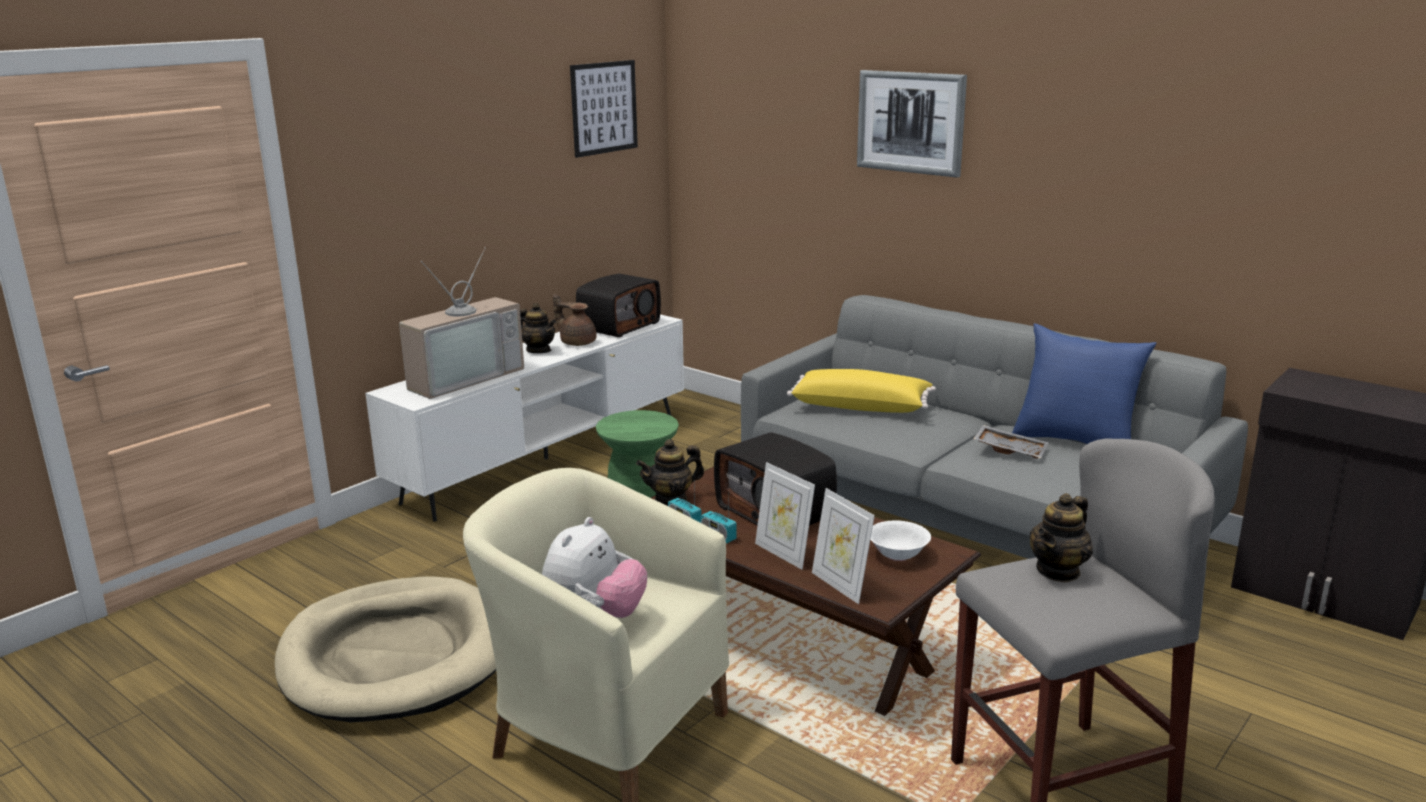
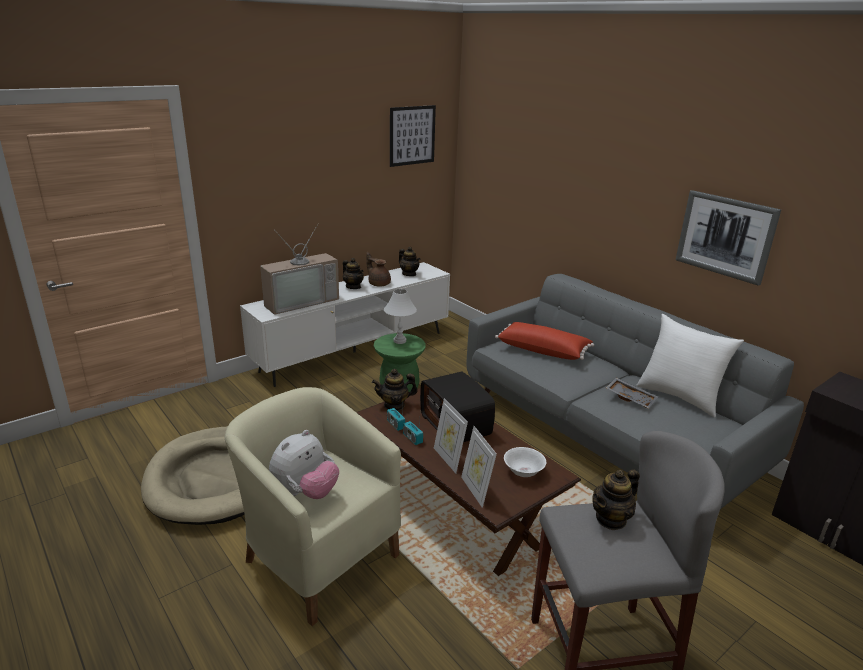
camera: 10 degrees right, 5 degrees up
radio [576,274,661,337] -> teapot [399,247,420,276]
yellow pillow [787,369,936,413] -> red pillow [495,322,594,360]
picture [857,70,967,178] -> picture moved to [676,190,781,286]
blue pillow [1012,324,1157,444] -> white pillow [636,314,744,418]
none -> white table lamp [384,289,417,344]

